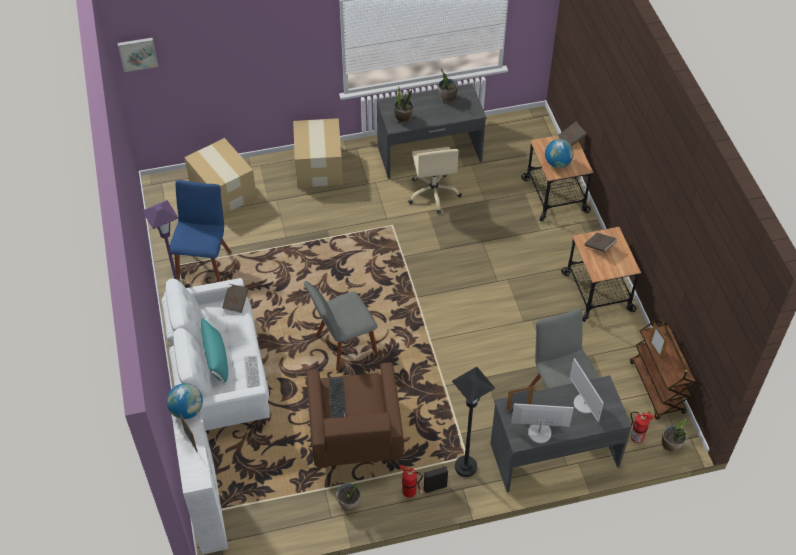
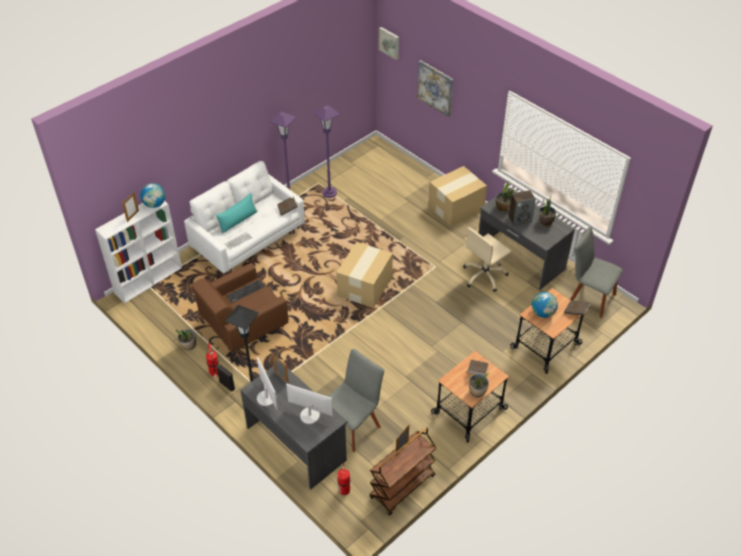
camera: 60 degrees right, 5 degrees down
blue chair [170,180,231,282] -> purple floor lamp [313,105,340,198]
cardboard box [184,138,257,215] -> cardboard box moved to [336,242,393,308]
grey chair [304,281,378,371] -> grey chair moved to [570,227,623,318]
monitor [570,358,604,422] -> monitor turned 75 degrees clockwise [286,384,333,424]
potted plant [661,418,687,452] -> potted plant moved to [469,373,489,398]
none -> picture [417,60,454,117]
none -> speaker [509,190,536,226]

